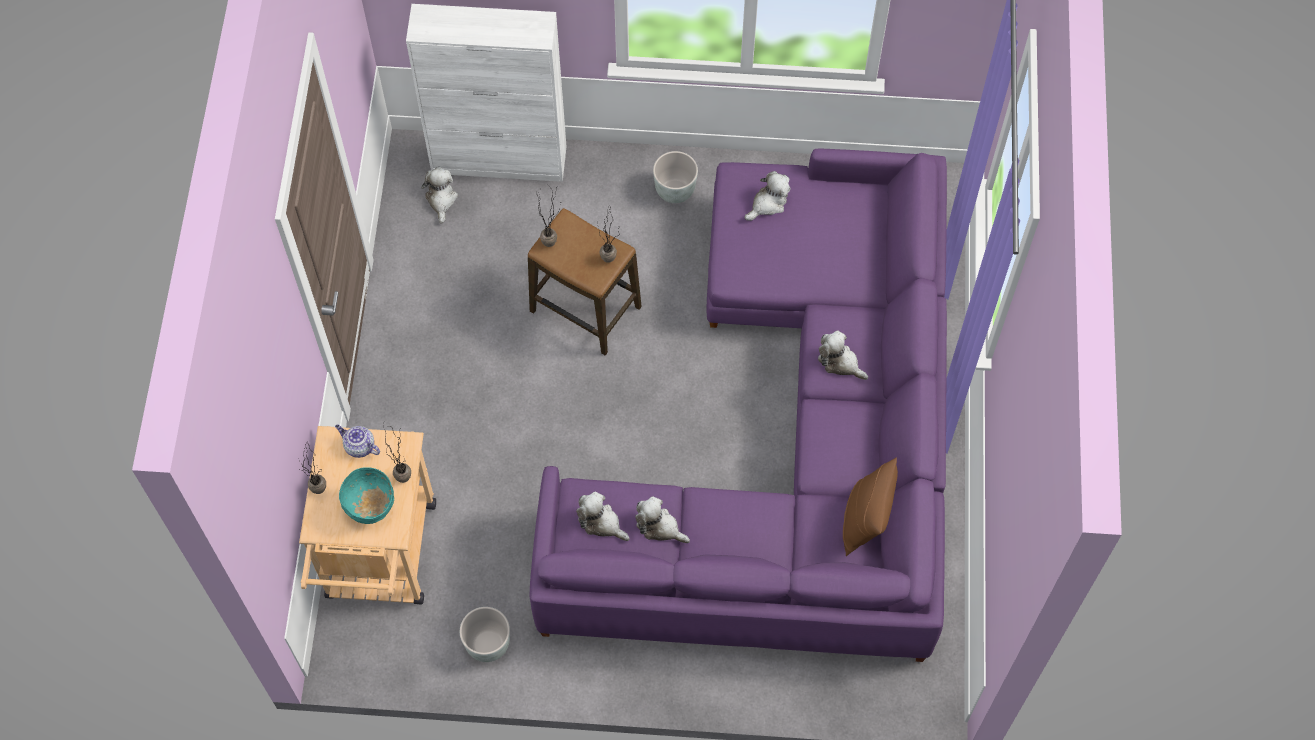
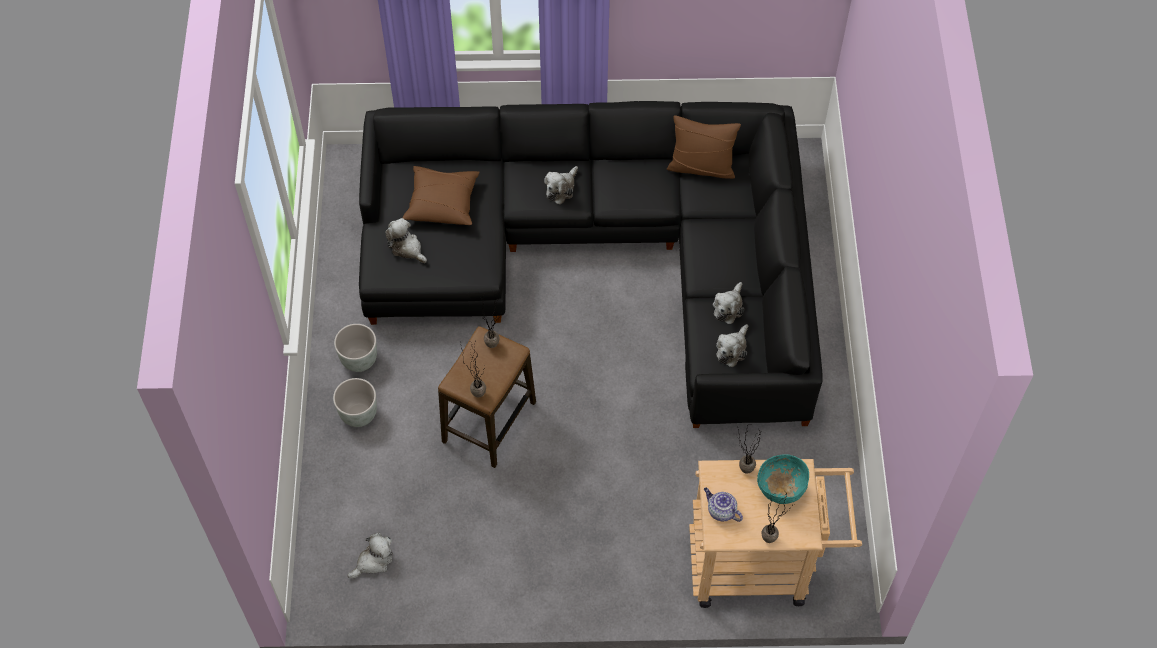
camera: 95 degrees left, 5 degrees down
teapot [335,425,380,458] -> teapot turned 105 degrees clockwise [704,488,743,522]
white cabinet [406,4,567,182] -> none
plush toy [421,167,458,224] -> plush toy turned 150 degrees clockwise [347,533,393,578]
grey planter [460,607,510,662] -> grey planter moved to [333,378,377,427]
purple sofa [530,148,947,662] -> black sofa [359,101,823,428]
none -> brown pillow [402,166,480,225]

